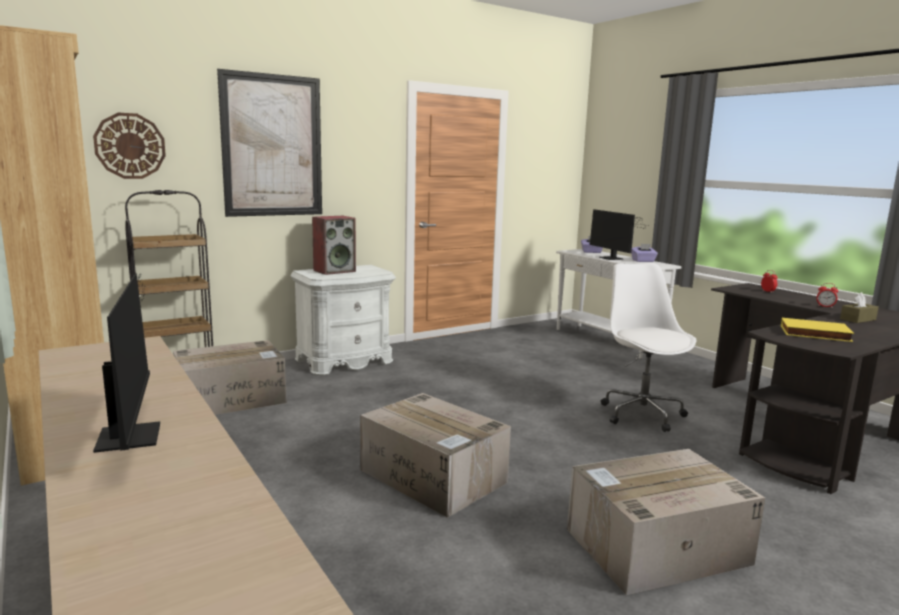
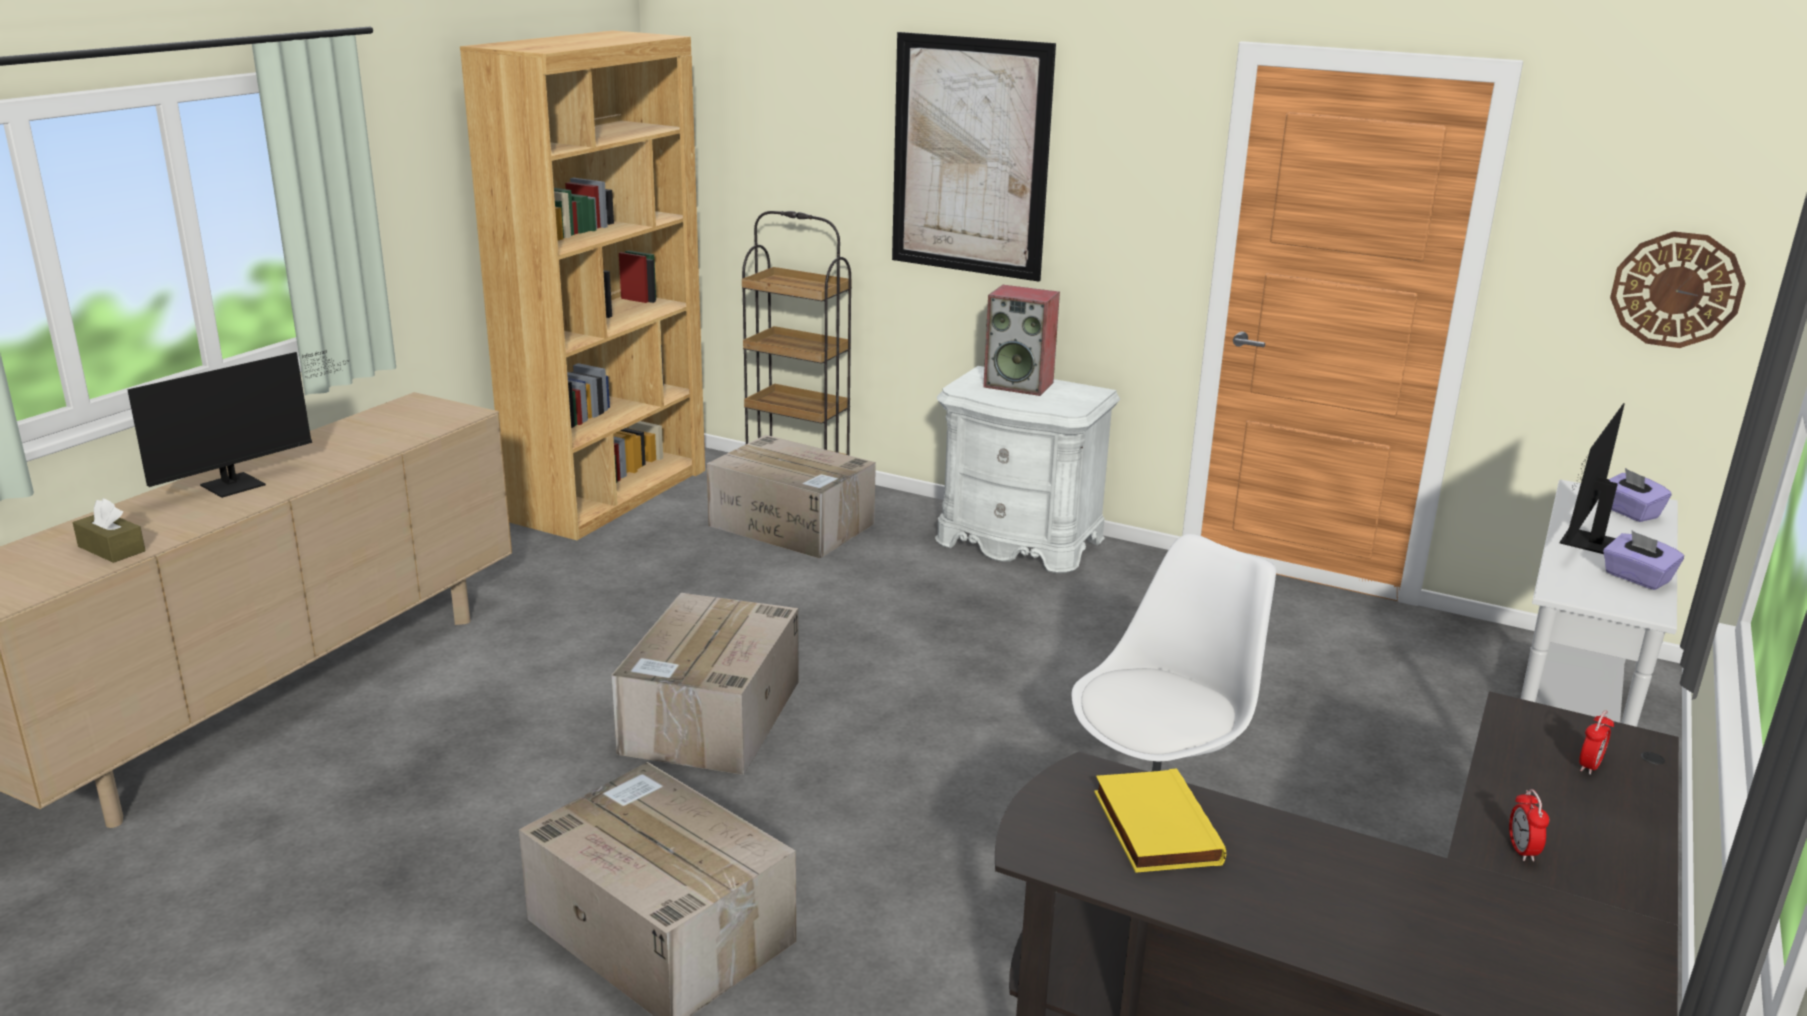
camera: 60 degrees right, 10 degrees up
wall clock [93,113,166,179] -> wall clock moved to [1610,231,1746,348]
brown tissue box [840,292,879,323] -> brown tissue box moved to [73,498,146,563]

